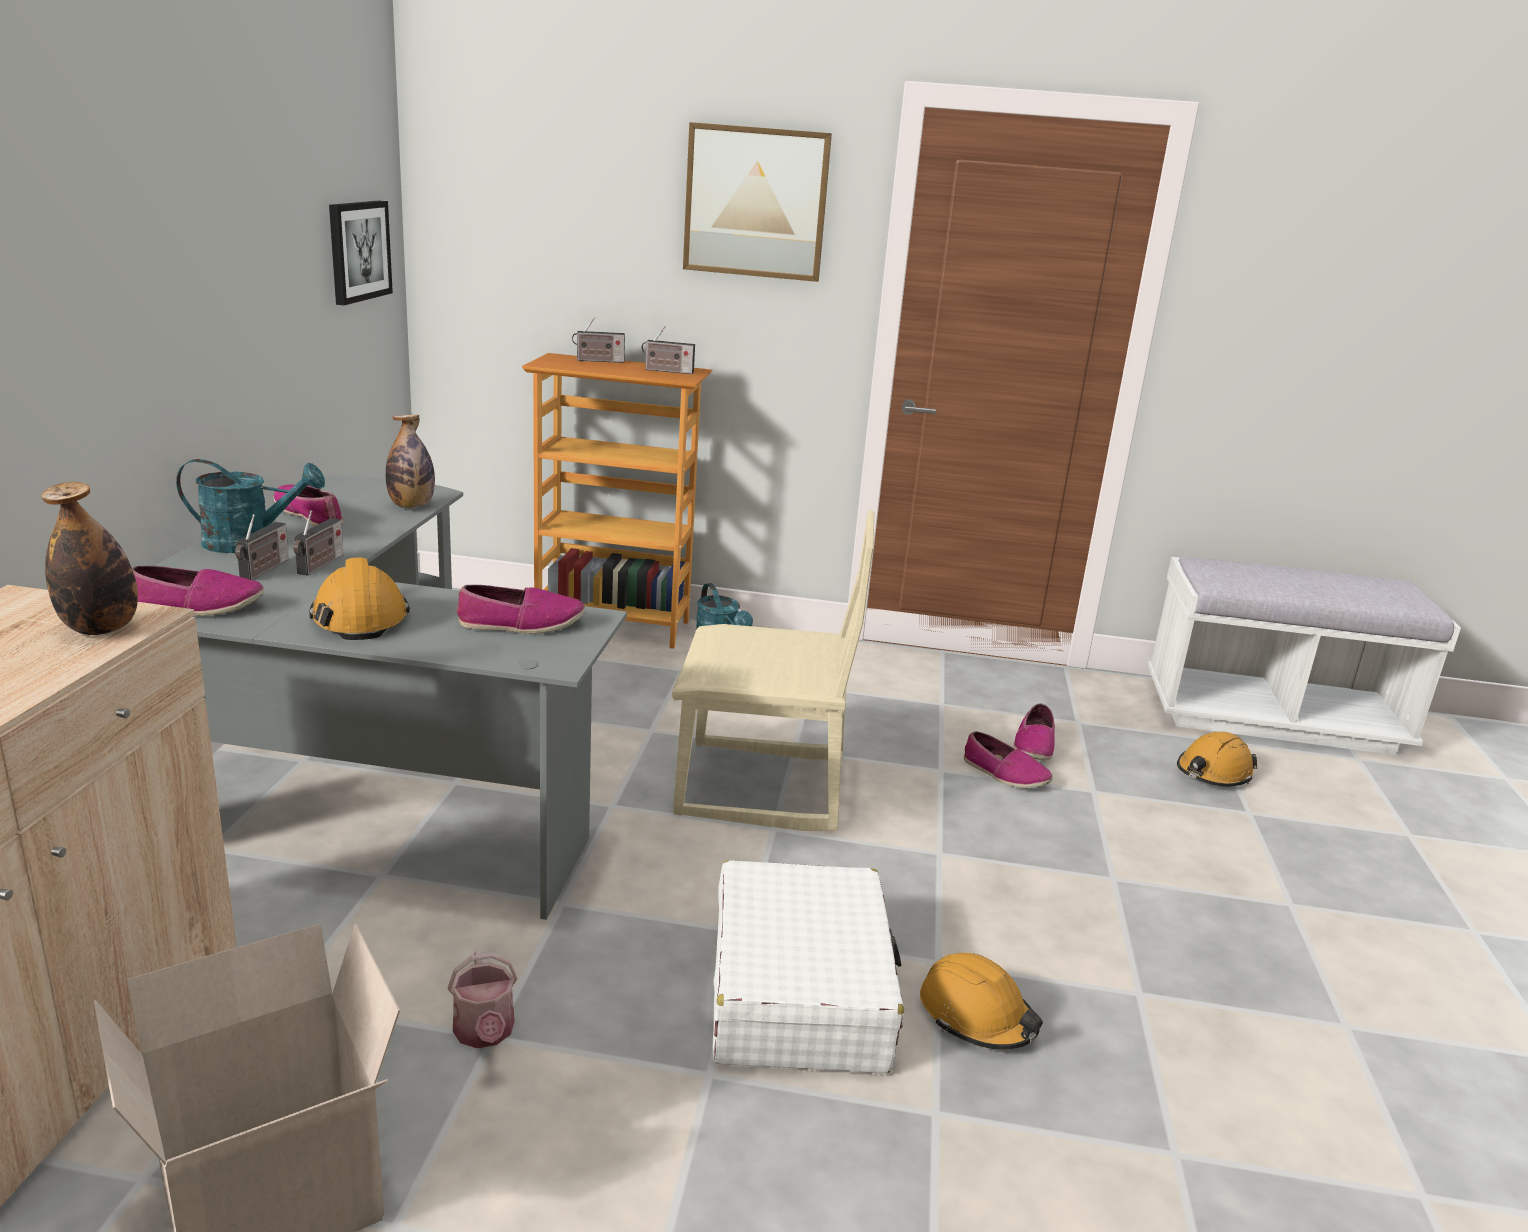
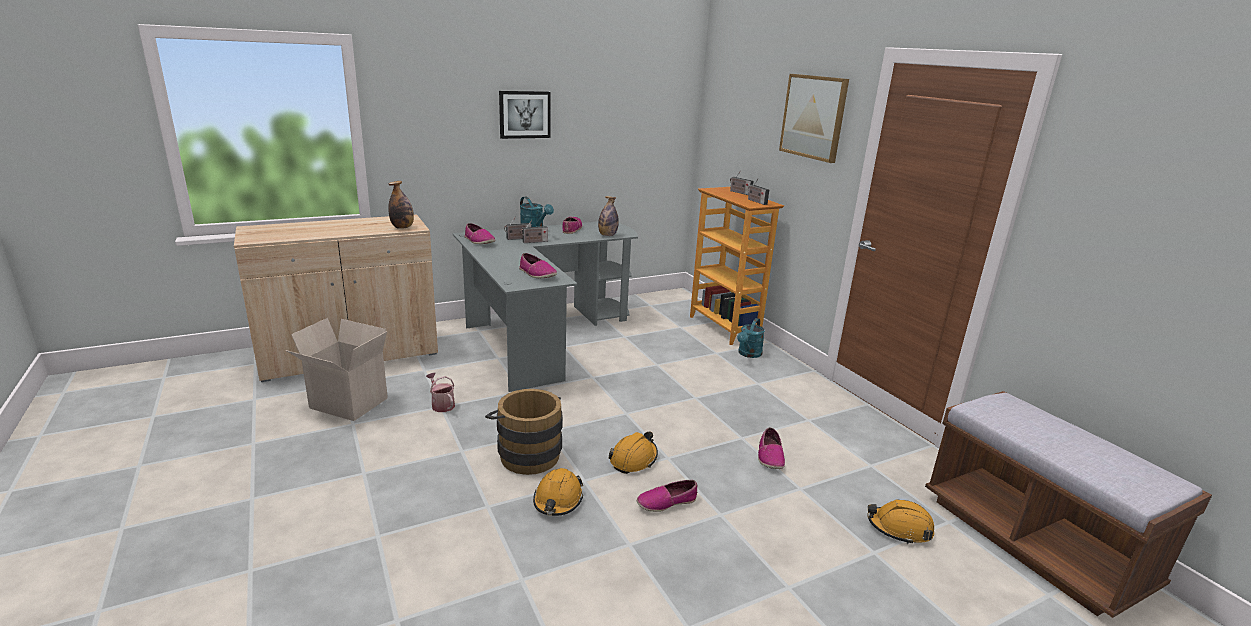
camera: 55 degrees right, 0 degrees up
orange hard hat [309,557,410,640] -> orange hard hat moved to [608,431,658,474]
picture [329,200,393,305] -> picture moved to [499,91,551,139]
watering can [448,950,517,1048] -> watering can turned 105 degrees clockwise [426,373,455,412]
beige chair [672,510,874,831] -> none
white suitcase [713,860,904,1074] -> brown bucket [485,389,563,475]
shoe [1014,703,1055,760] -> shoe moved to [637,480,697,512]
white bench [1147,557,1461,755] -> brown bench [925,391,1212,618]

